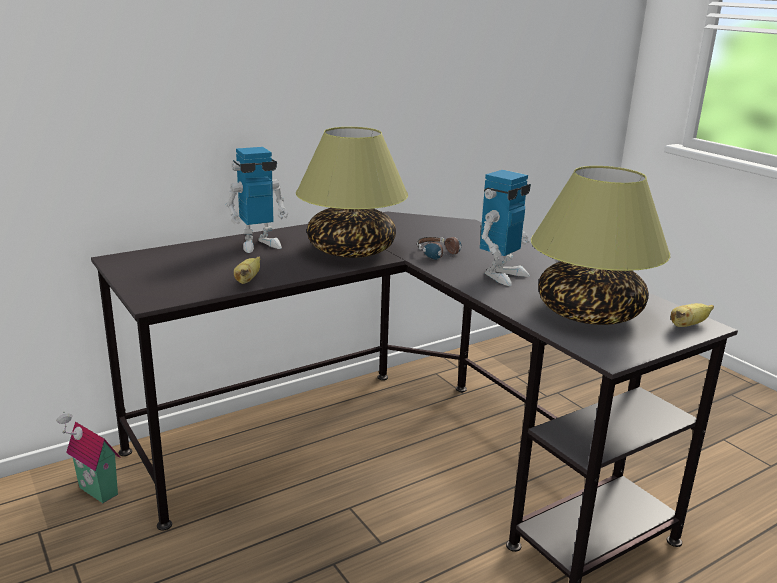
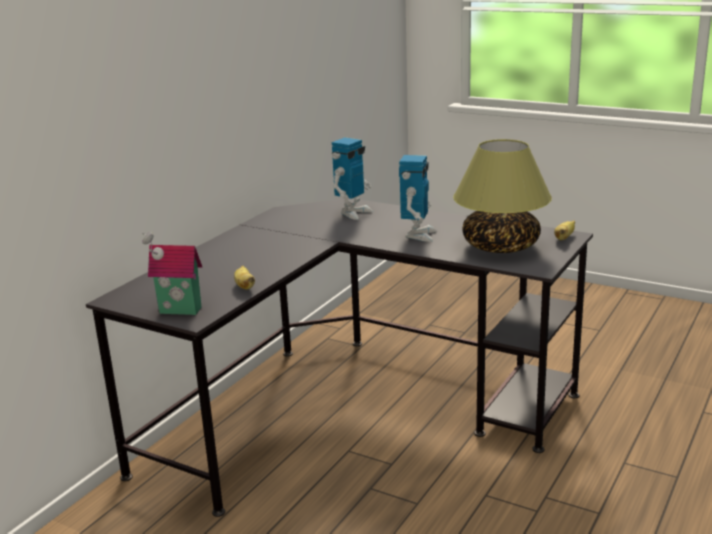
camera: 25 degrees left, 0 degrees up
toy house [56,411,120,503] -> toy house moved to [142,232,202,315]
toy robot [226,147,288,253] -> toy robot moved to [331,137,373,220]
table lamp [296,127,408,258] -> none
headphones [417,237,462,260] -> none

